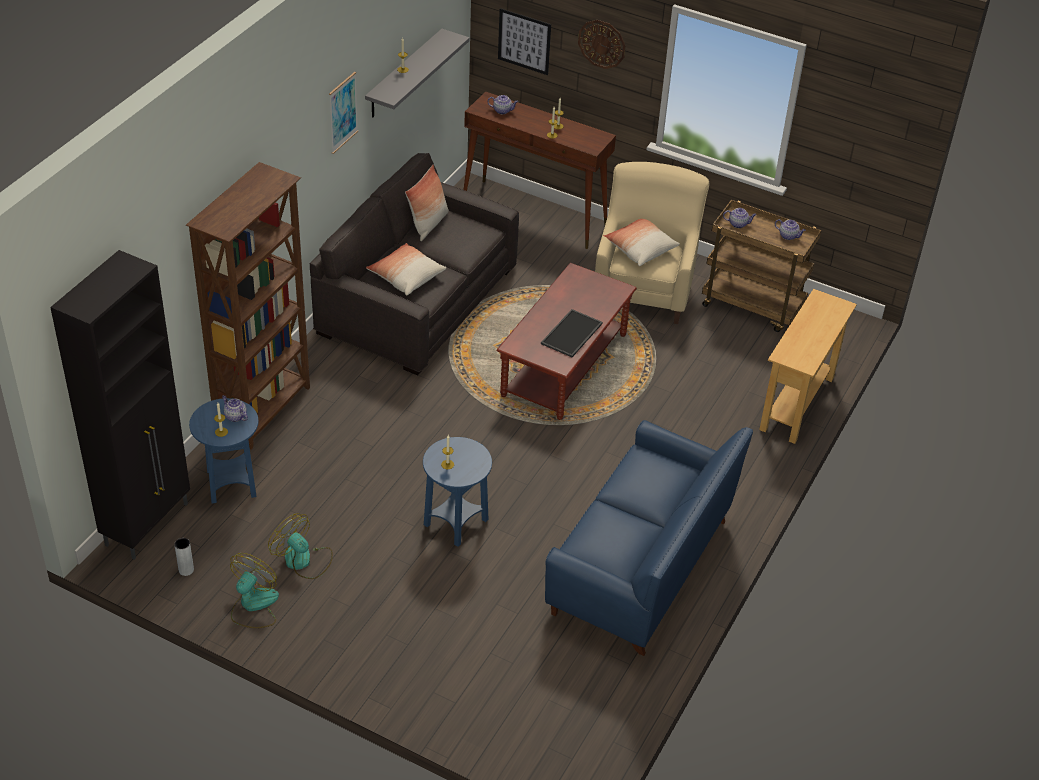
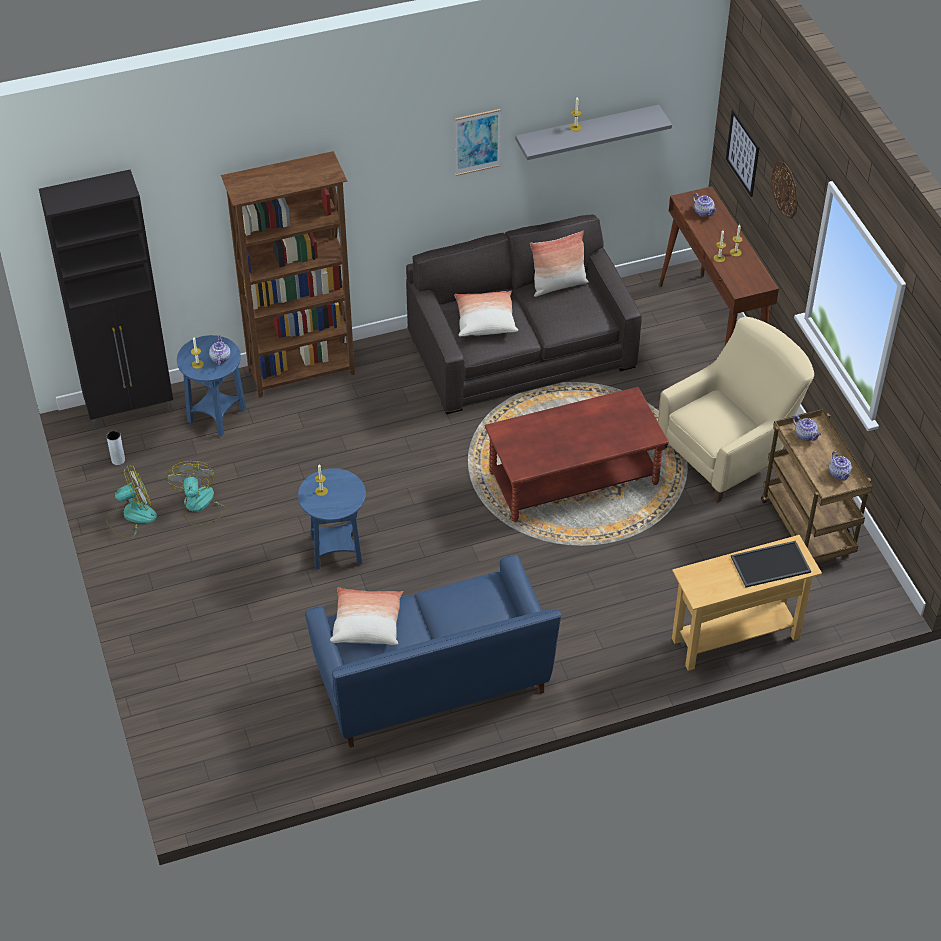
camera: 45 degrees right, 5 degrees up
tray [541,309,603,357] -> tray moved to [731,541,811,587]
pillow [603,219,680,266] -> pillow moved to [330,587,403,645]

